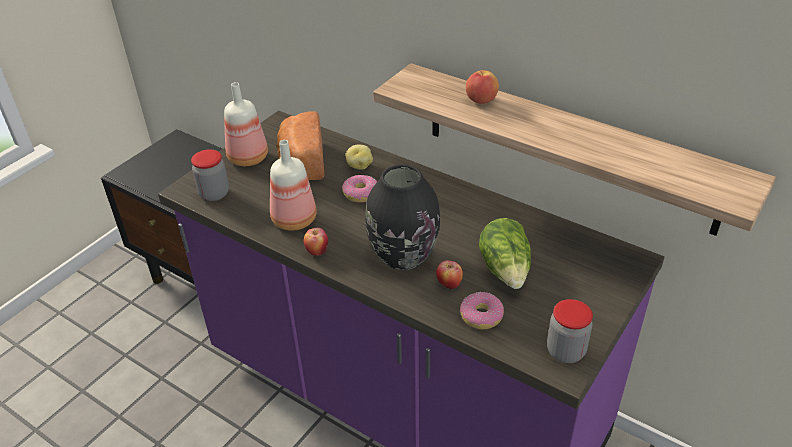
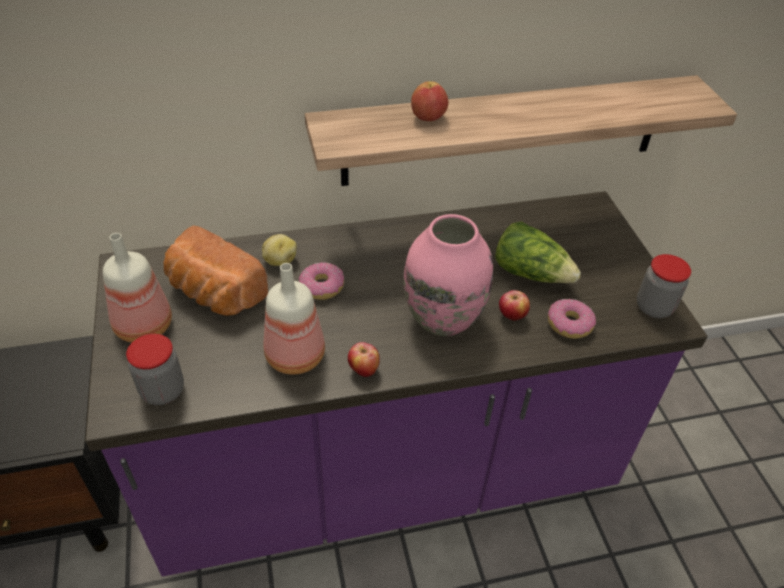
camera: 50 degrees left, 5 degrees up
black vase [365,164,440,270] -> pink vase [404,214,493,336]

